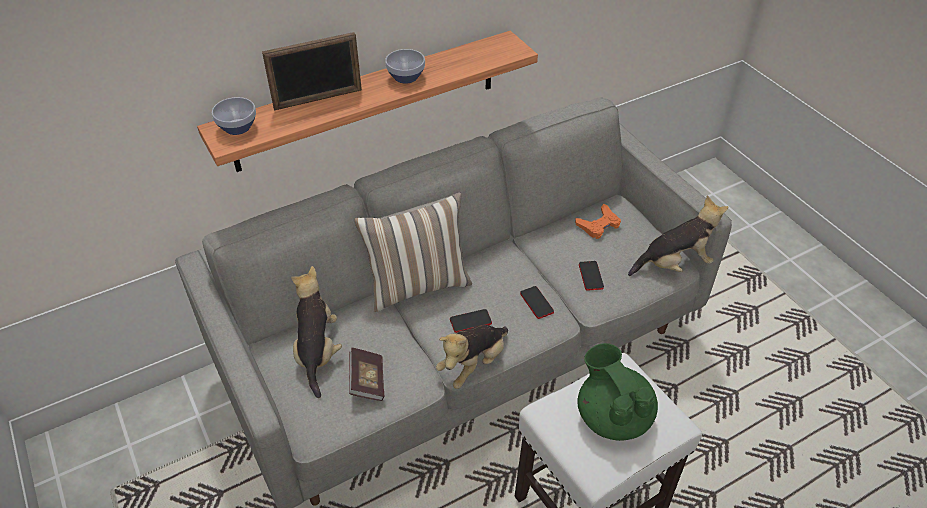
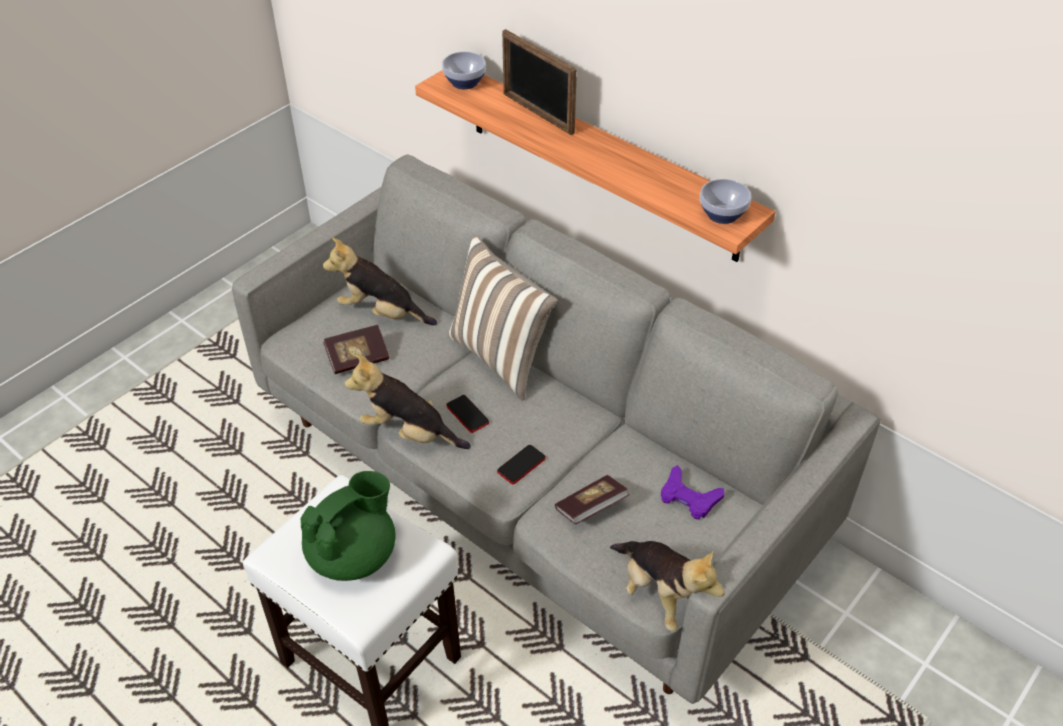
camera: 70 degrees right, 0 degrees up
plush toy [291,266,342,398] -> plush toy turned 135 degrees counterclockwise [323,238,437,325]
bowl [385,49,425,84] -> bowl moved to [700,179,751,224]
orange game controller [575,204,621,239] -> purple game controller [661,465,724,520]
phone [579,261,604,291] -> book [555,475,629,524]

